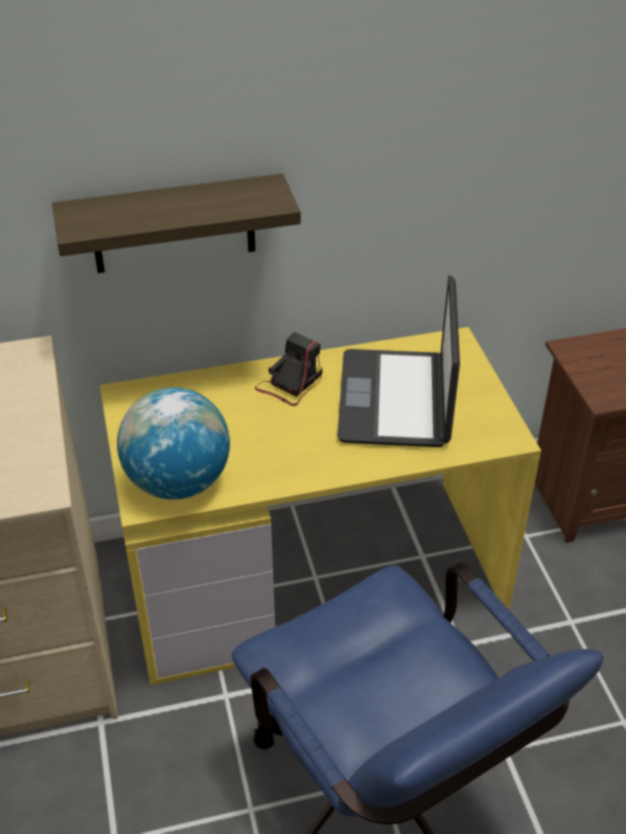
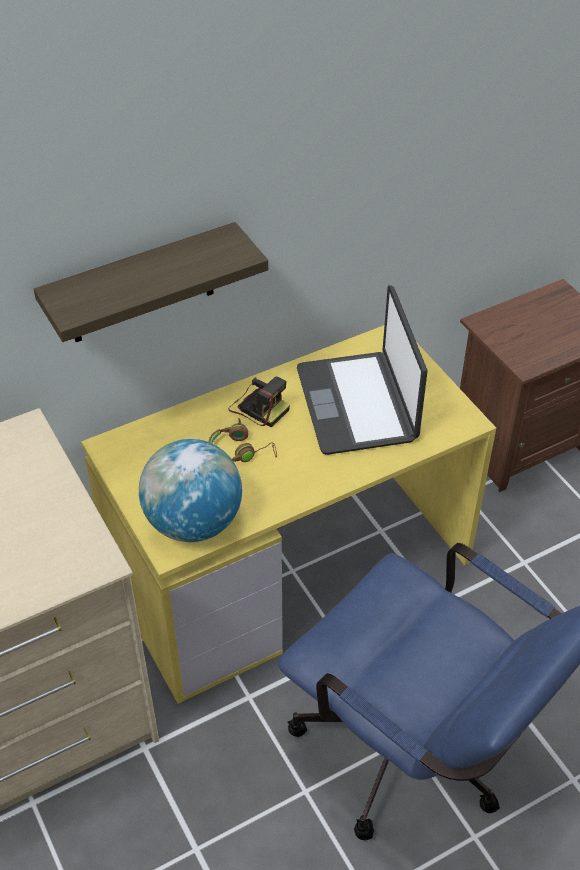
camera: 15 degrees left, 5 degrees up
camera [255,332,323,406] -> camera turned 105 degrees clockwise [228,377,290,428]
none -> brown headphones [209,418,277,462]

